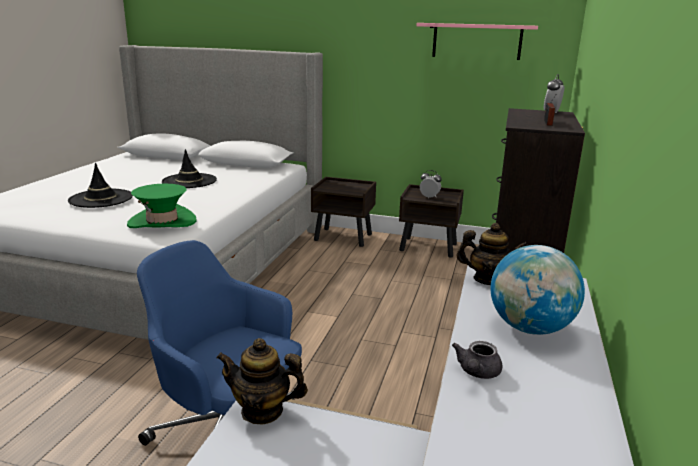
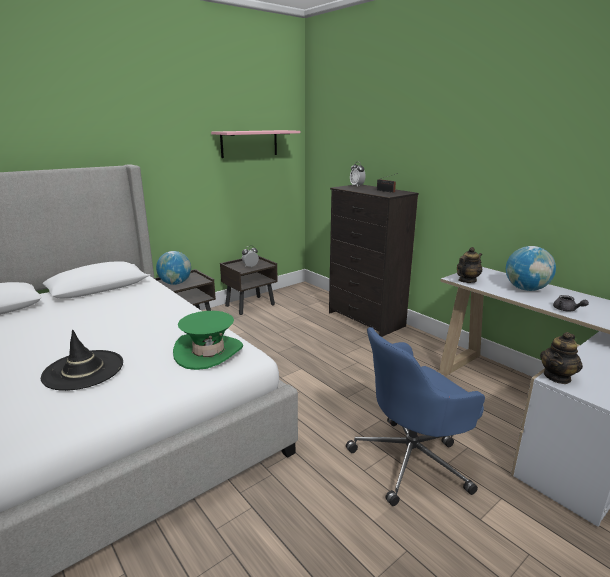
camera: 55 degrees left, 0 degrees up
black hat [162,149,217,188] -> none
none -> globe [156,251,191,285]

